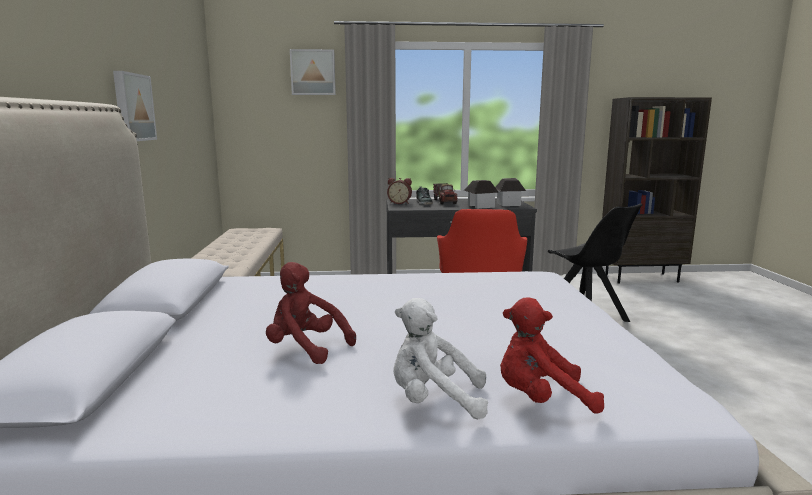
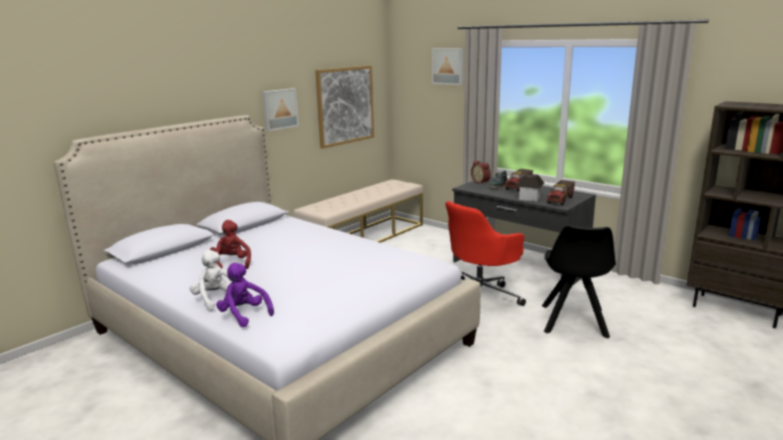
camera: 45 degrees right, 5 degrees up
toy house [495,178,526,206] -> toy truck [547,180,575,205]
red plush toy [500,297,604,414] -> purple plush toy [216,263,274,327]
none -> picture [315,65,374,149]

